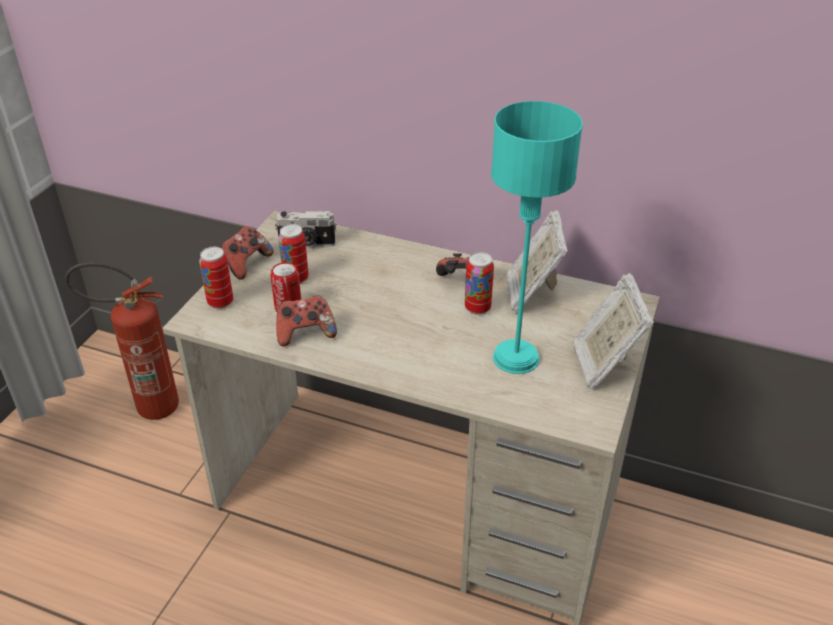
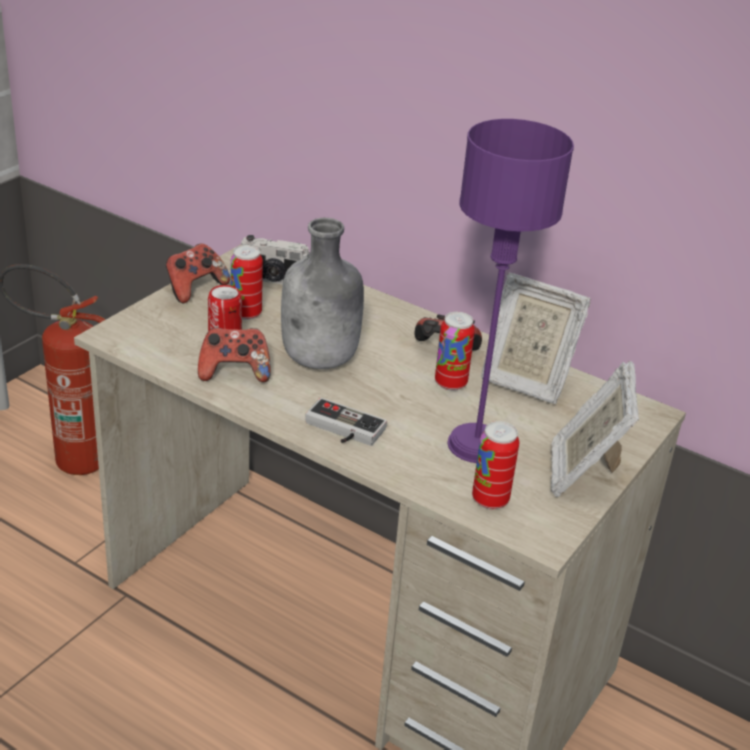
camera: 10 degrees right, 5 degrees down
can [199,247,233,309] -> can moved to [472,421,519,509]
turquoise table lamp [491,101,583,374] -> purple table lamp [448,119,574,463]
picture frame [507,210,568,313] -> picture frame turned 75 degrees counterclockwise [481,273,591,404]
none -> grey bottle [281,218,364,369]
none -> game controller [305,398,387,446]

